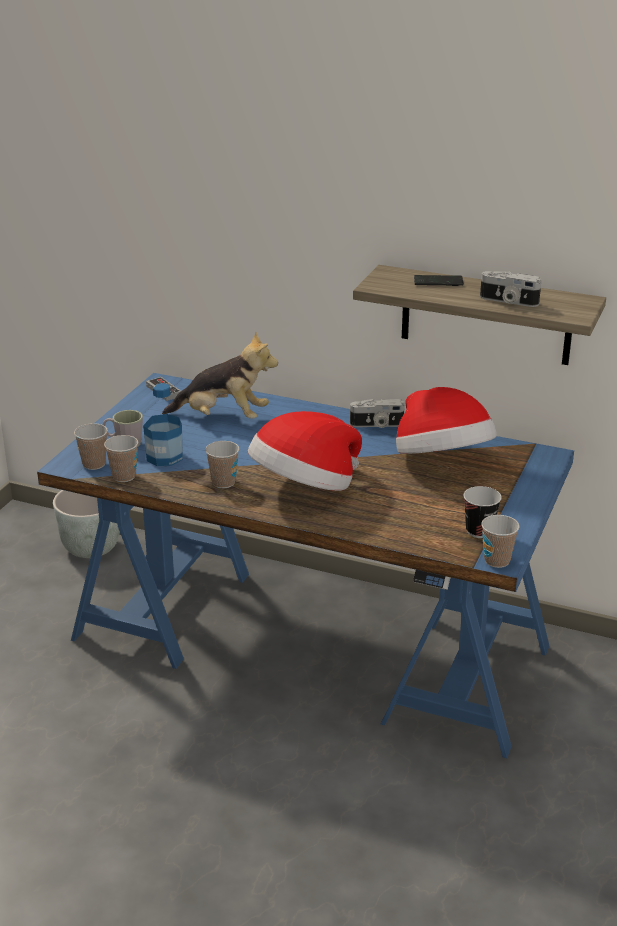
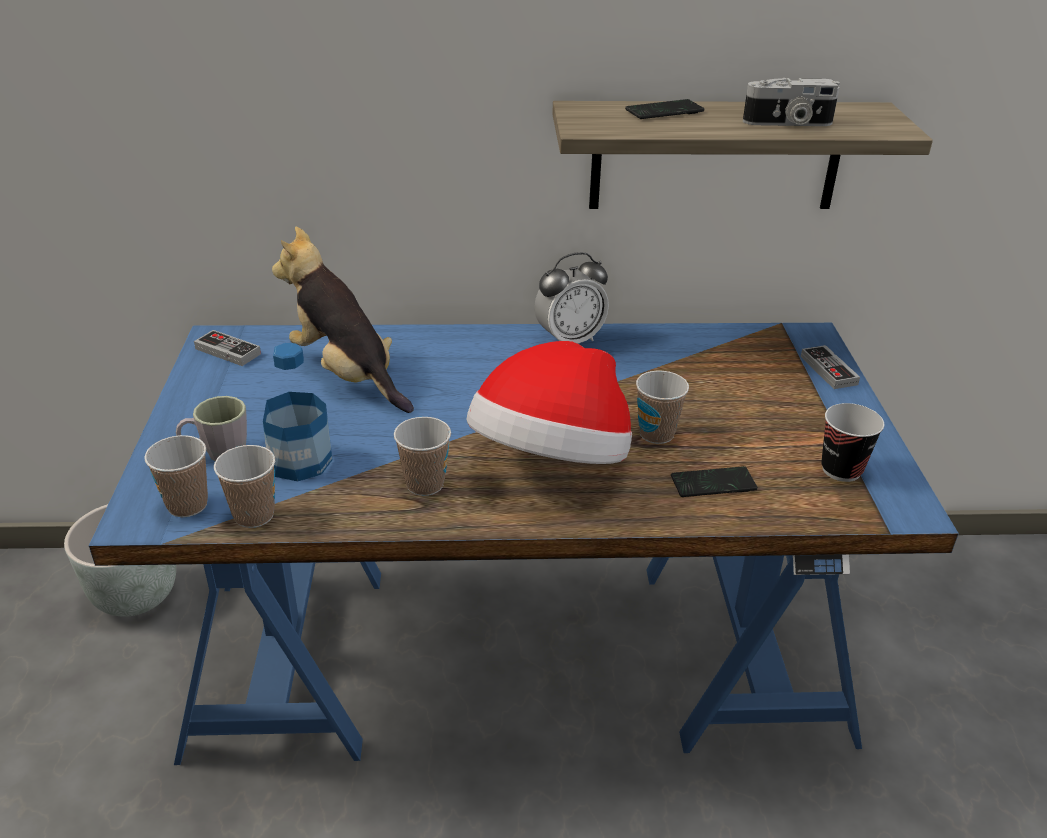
camera: 25 degrees left, 5 degrees up
plush toy [162,331,278,419] -> plush toy turned 120 degrees counterclockwise [272,226,414,413]
camera [350,399,405,428] -> alarm clock [534,252,609,344]
hat [396,387,497,454] -> none
cup [481,515,520,568] -> cup moved to [636,371,689,444]
none -> phone [671,466,758,497]
none -> game controller [801,345,860,389]

